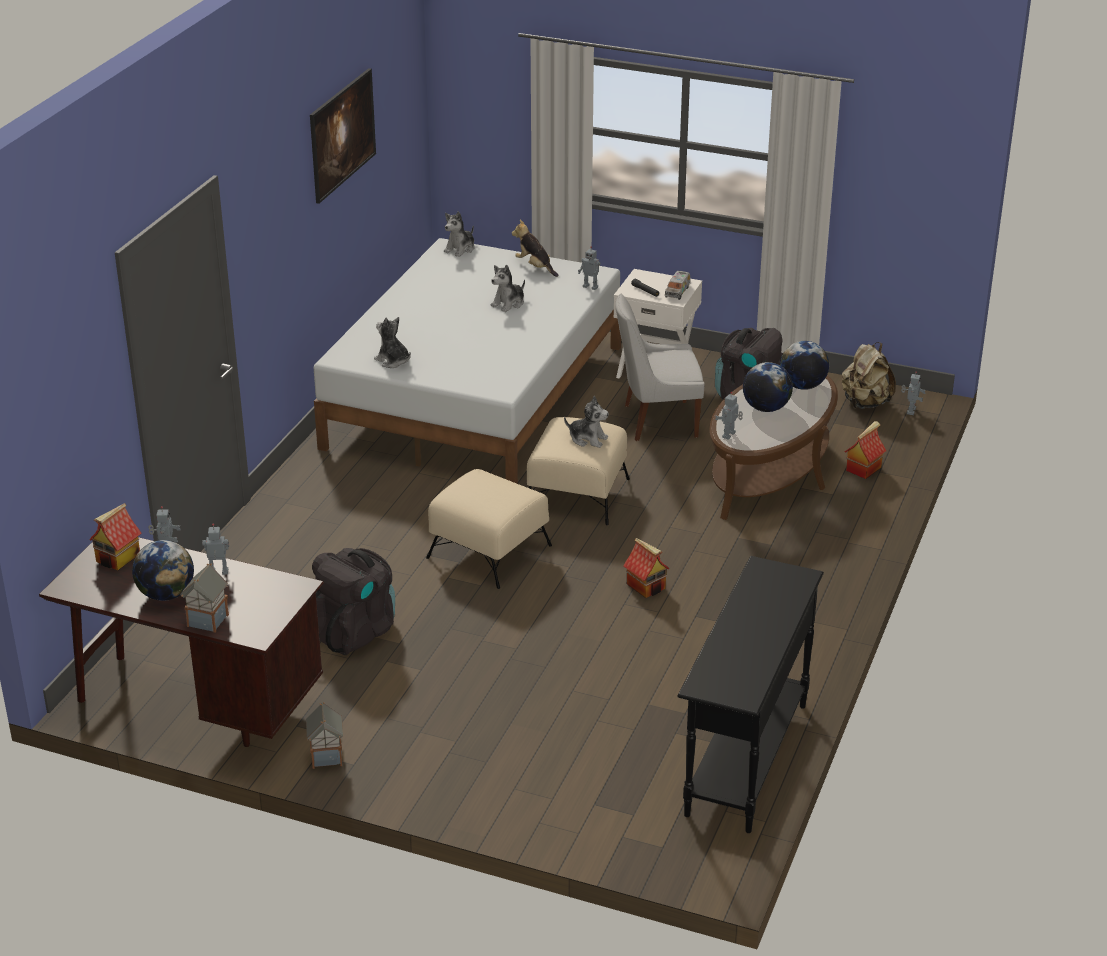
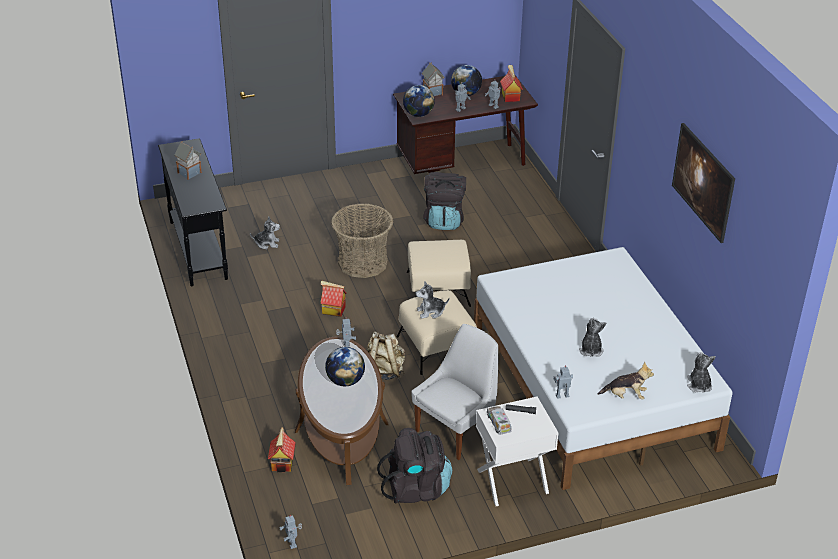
camera: 140 degrees right, 5 degrees up
toy house [306,703,343,769] -> toy house moved to [174,141,202,180]
plush toy [374,317,411,368] -> plush toy moved to [250,217,280,249]
globe [780,341,829,390] -> globe moved to [403,85,435,117]
beige backpack [842,342,896,409] -> beige backpack moved to [367,332,405,380]
none -> basket [331,203,393,278]

